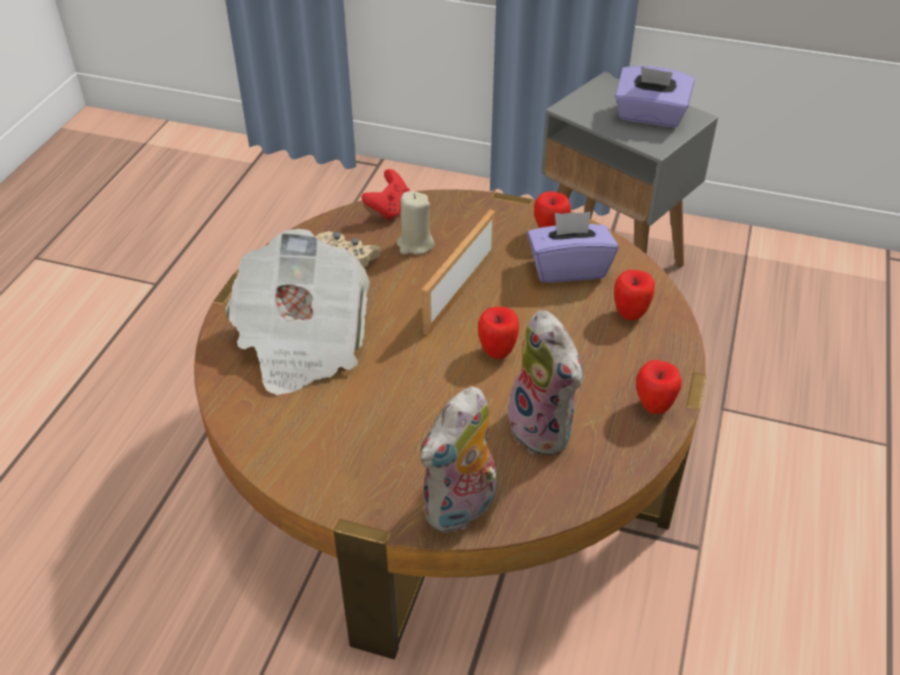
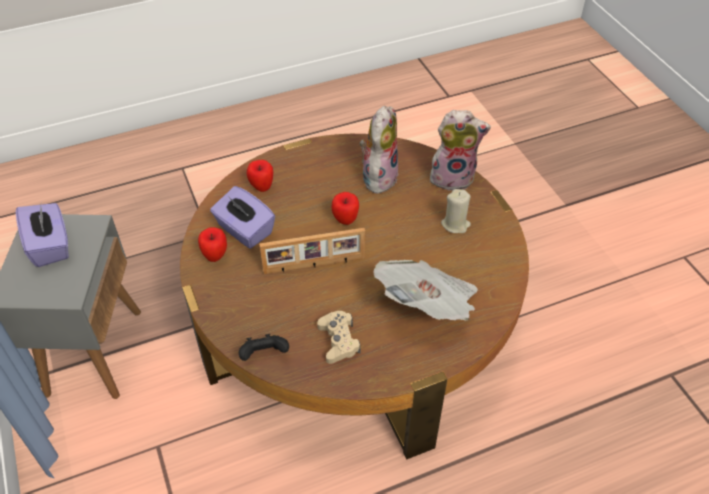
camera: 130 degrees left, 5 degrees up
red game controller [362,169,410,220] -> black game controller [239,334,289,361]
beige candle [397,191,435,255] -> beige candle moved to [441,189,471,233]
apple [636,360,682,414] -> none

